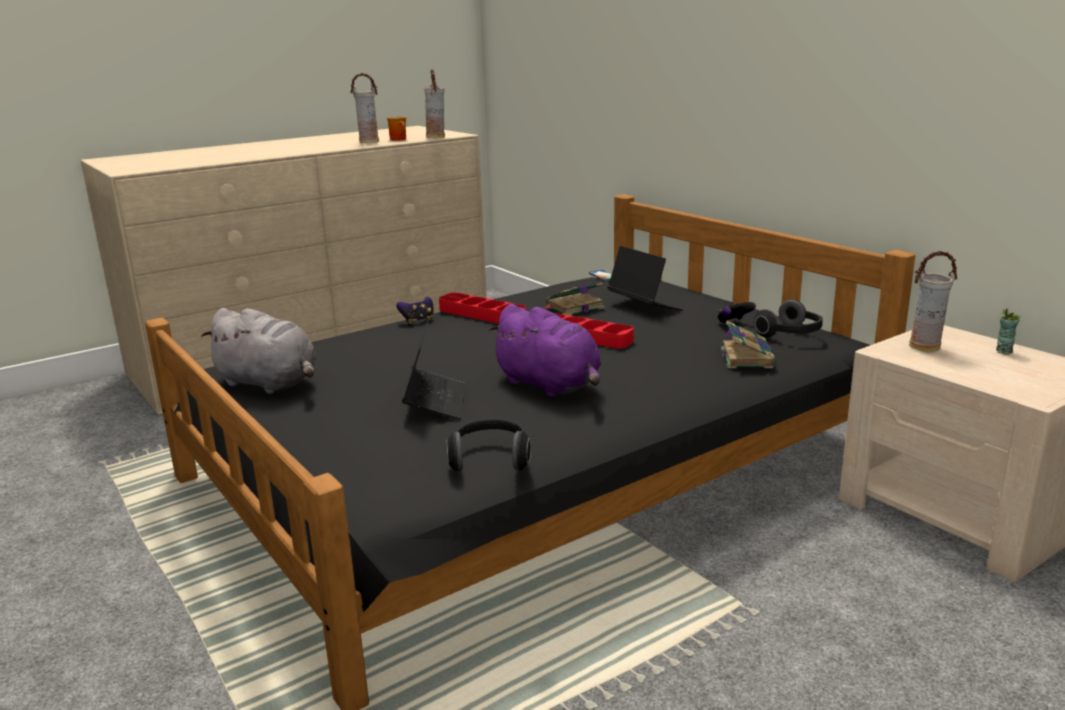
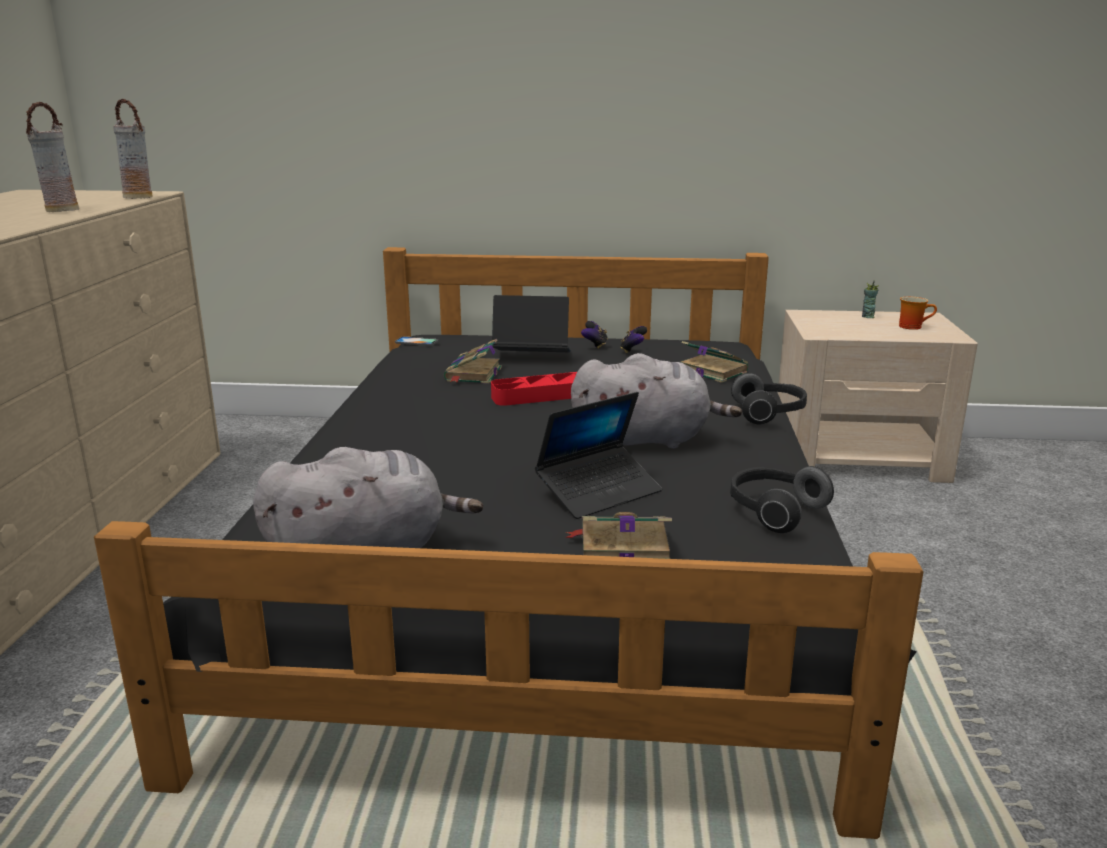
camera: 50 degrees left, 0 degrees up
mug [386,116,407,141] -> mug moved to [899,296,937,330]
game controller [396,297,433,324] -> game controller moved to [581,321,608,349]
laptop [402,318,466,420] -> laptop turned 105 degrees clockwise [535,392,662,519]
red tray [439,293,526,324] -> none
purple plush toy [488,304,601,397] -> grey plush toy [571,353,742,449]
headphones [754,299,823,338] -> headphones moved to [731,373,807,424]
vase [909,251,957,352] -> none
none -> book [565,512,672,559]

